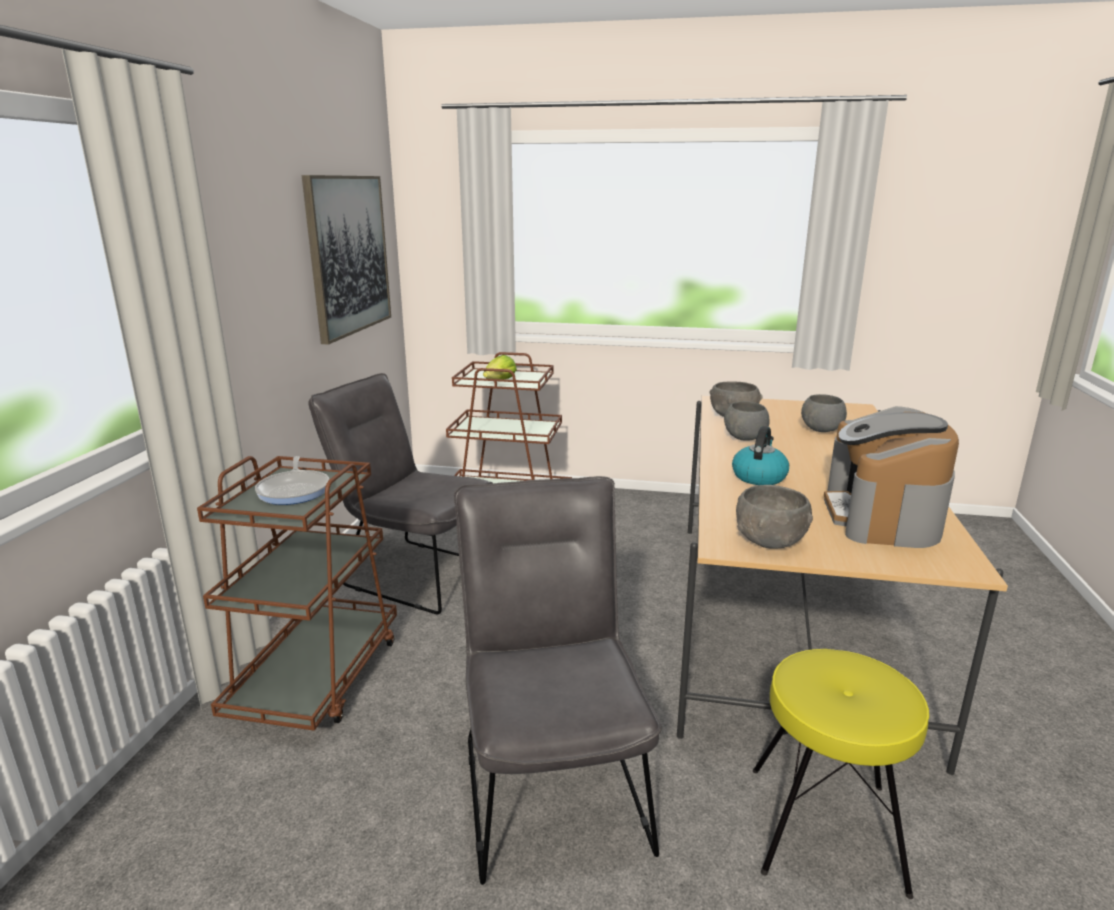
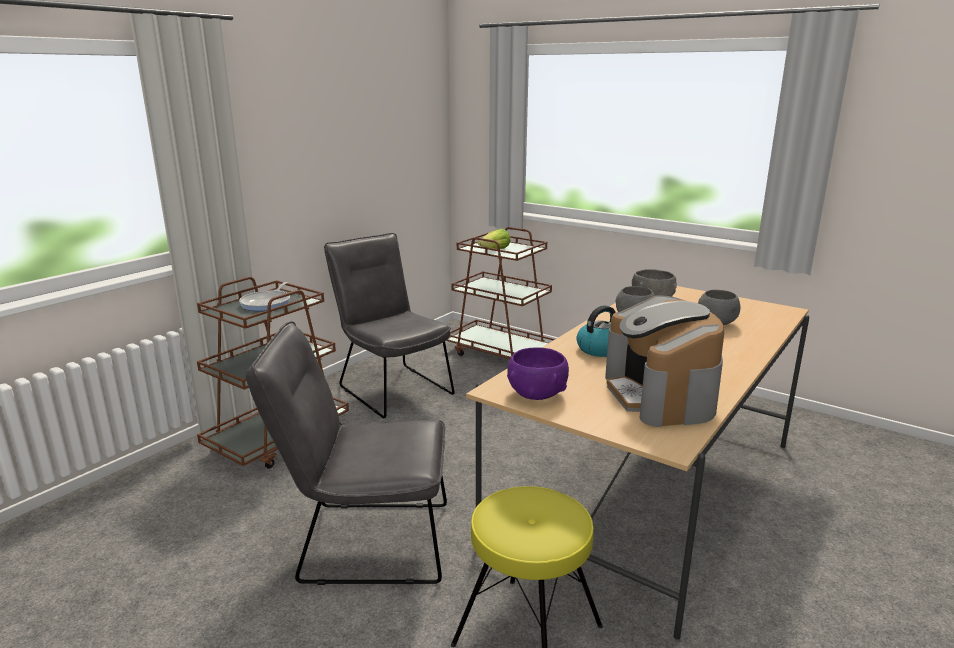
camera: 25 degrees right, 0 degrees up
picture [302,175,391,345] -> none
grey chair [454,476,662,885] -> grey chair turned 105 degrees counterclockwise [246,321,447,585]
grey bowl [736,485,813,549] -> purple bowl [507,347,569,400]
coffee machine [824,406,959,548] -> coffee machine turned 45 degrees counterclockwise [605,295,724,427]

